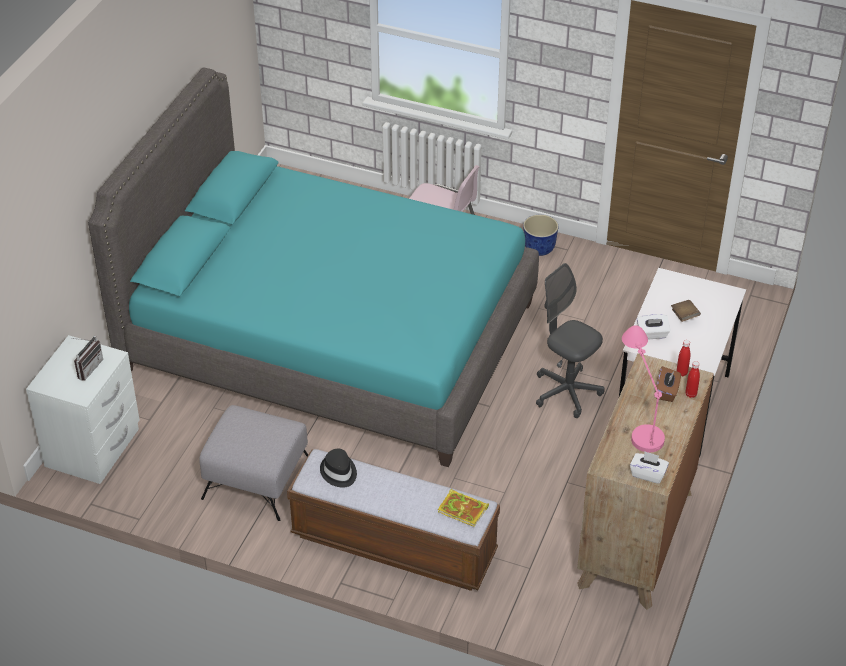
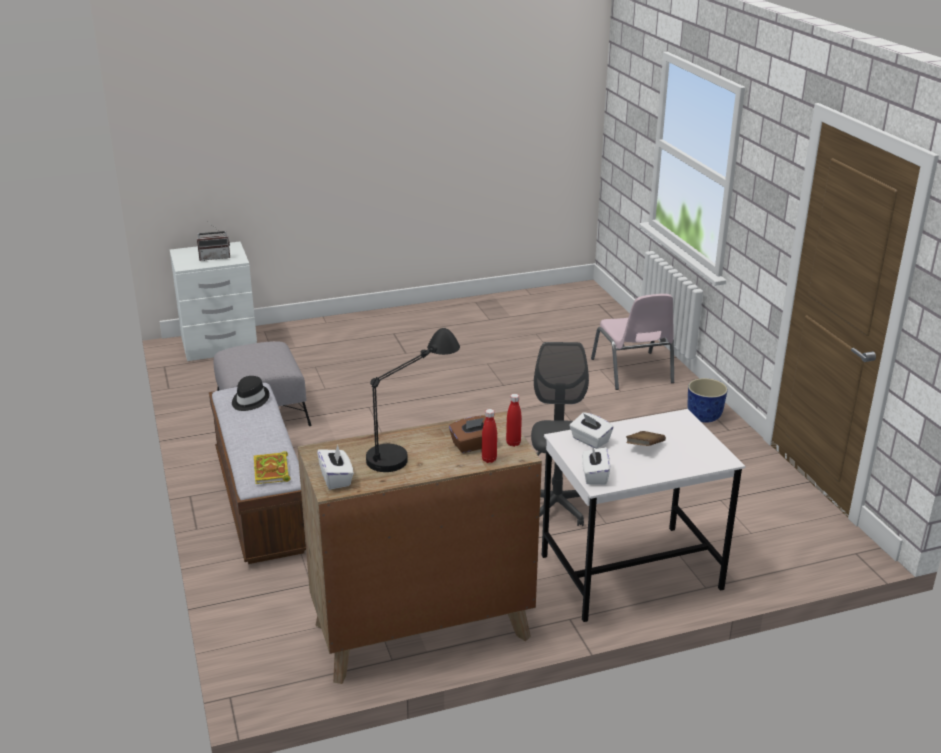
camera: 50 degrees right, 15 degrees down
turquoise bed [88,67,539,467] -> none
pink table lamp [622,325,665,453] -> black table lamp [366,328,460,472]
none -> white tissue box [582,447,610,485]

